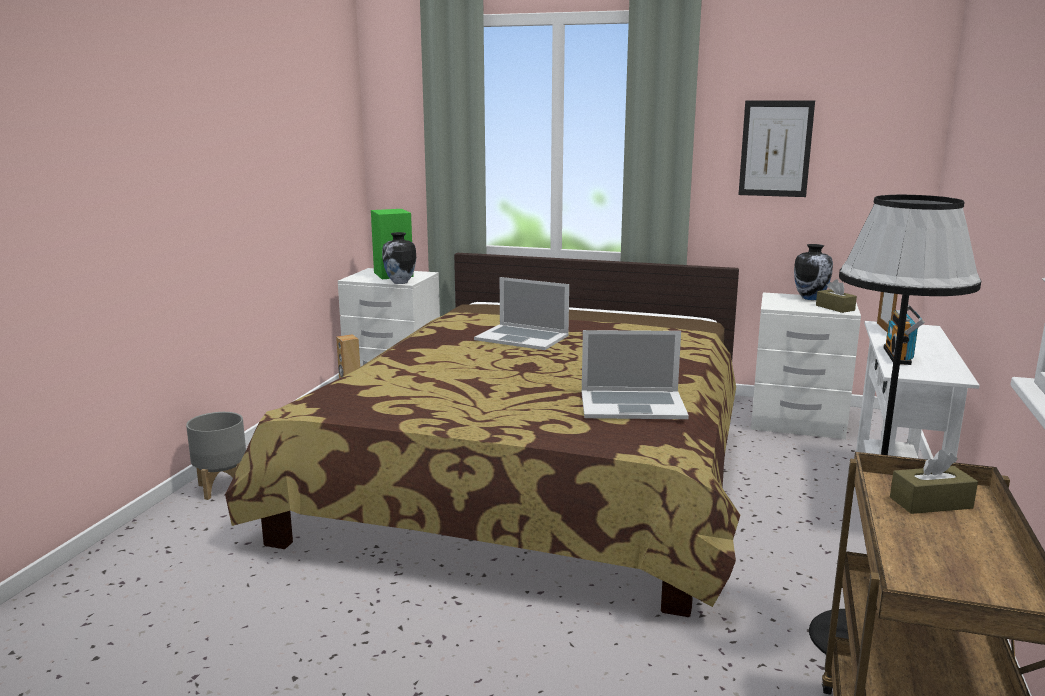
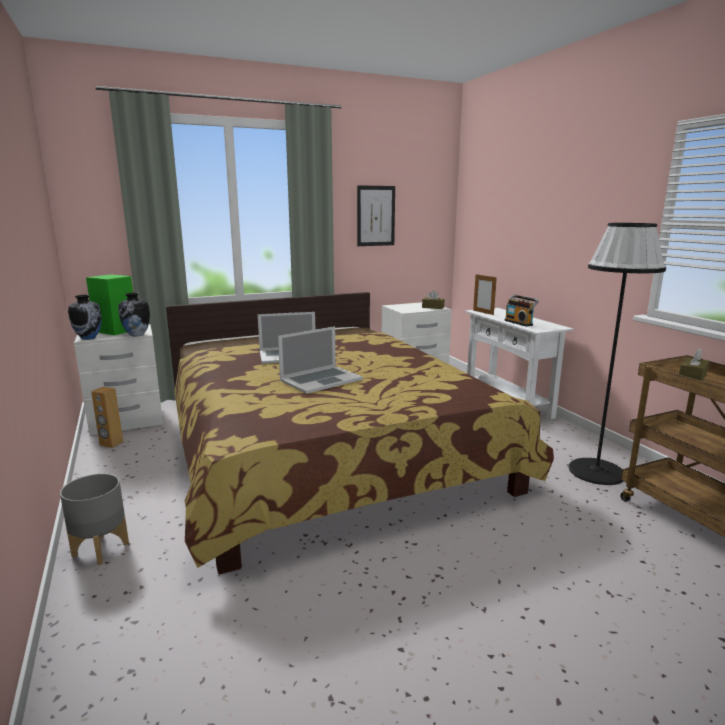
camera: 40 degrees left, 0 degrees up
laptop [582,330,689,419] -> laptop moved to [278,326,363,394]
vase [794,244,833,300] -> vase moved to [68,295,102,340]

